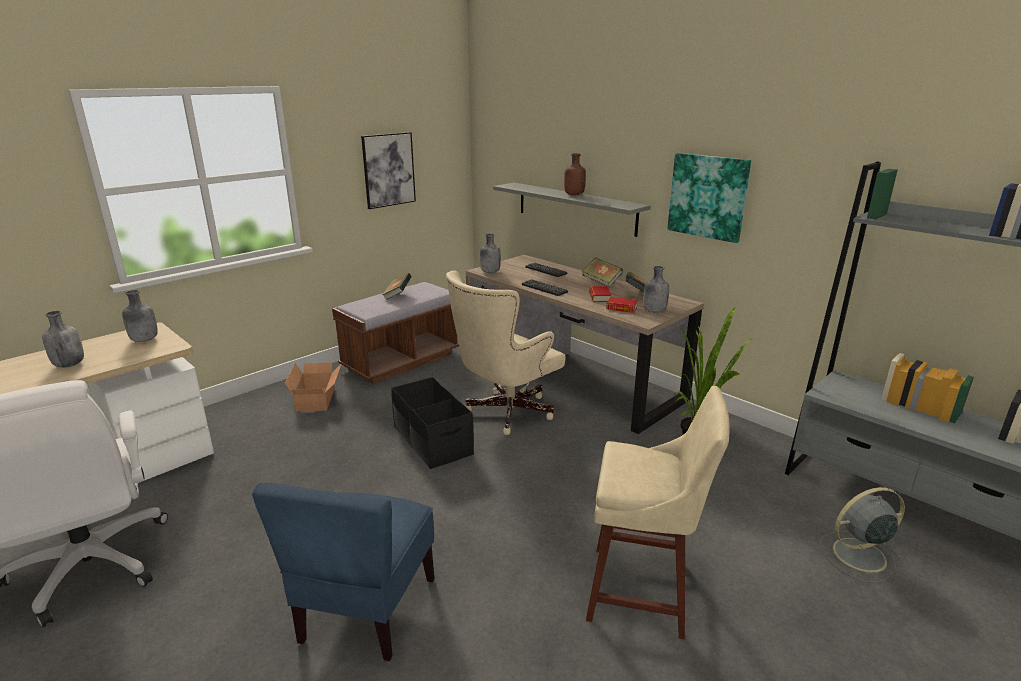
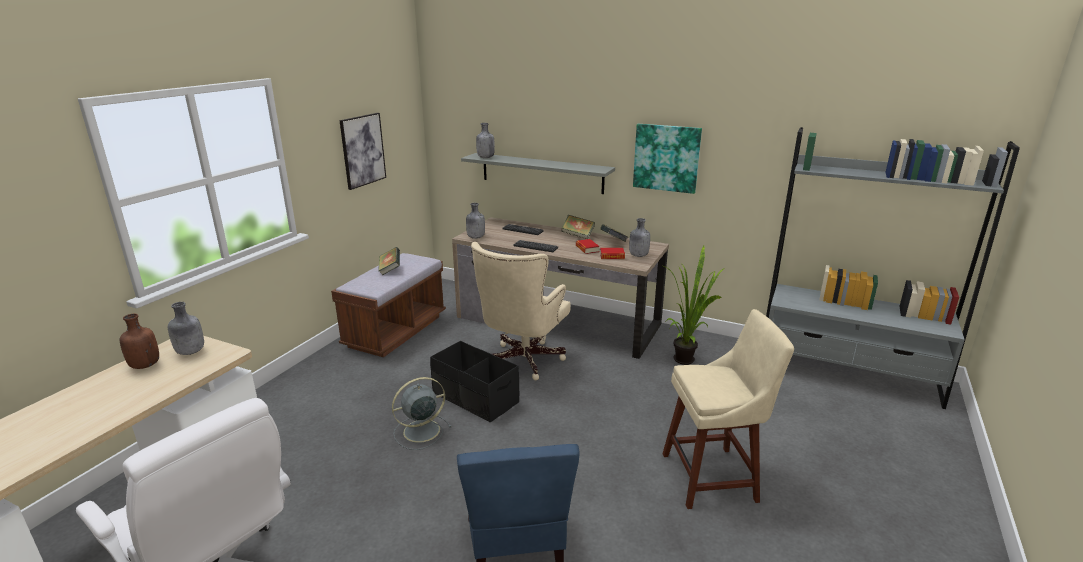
camera: 20 degrees left, 0 degrees up
grey bottle [42,311,84,367] -> grey bottle moved to [476,123,495,158]
cardboard box [285,362,342,412] -> none
brown bottle [564,153,586,196] -> brown bottle moved to [120,314,159,369]
grey fan [819,487,905,583] -> grey fan moved to [392,377,452,450]

